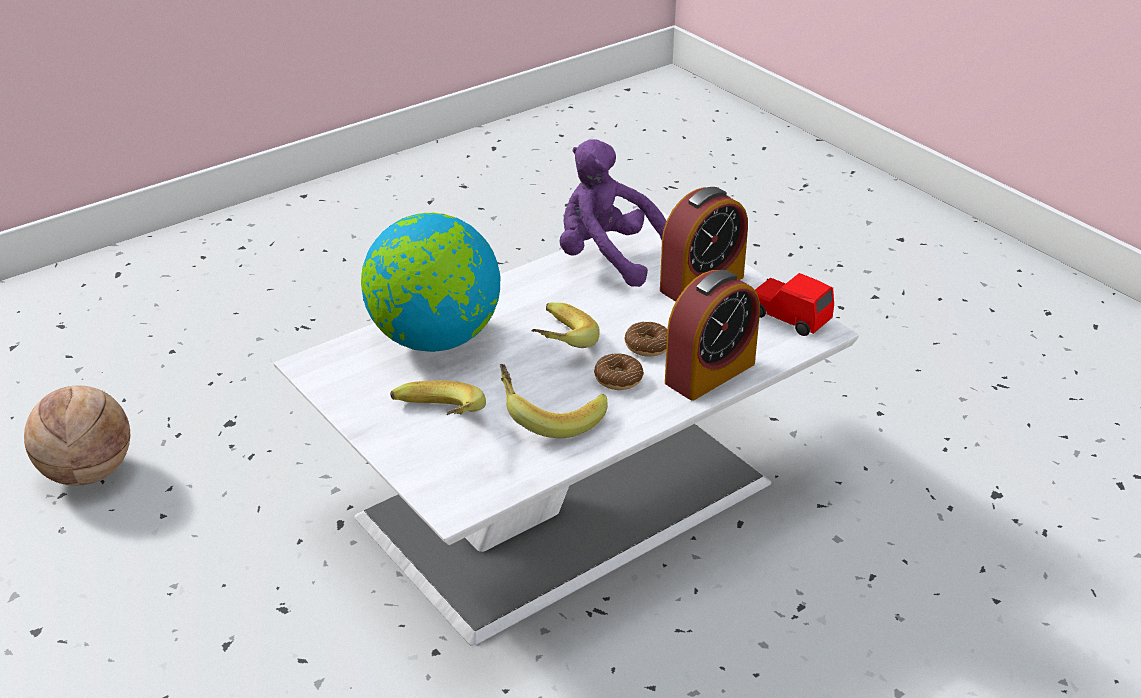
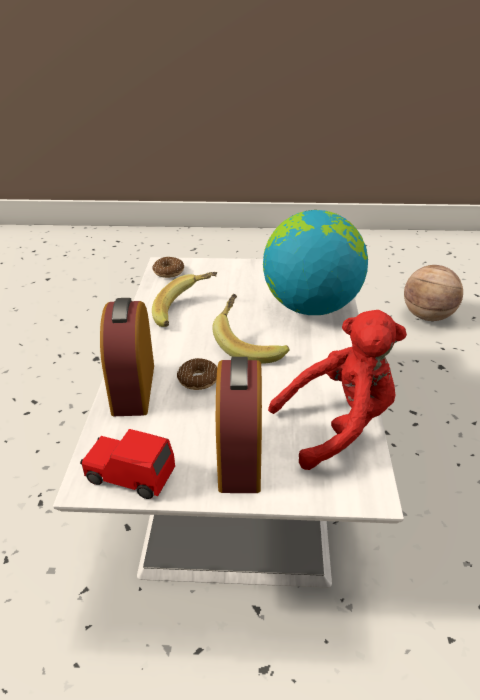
camera: 130 degrees right, 0 degrees up
banana [390,380,486,415] -> none
purple plush toy [560,139,666,287] -> red plush toy [268,310,407,470]
donut [594,353,644,390] -> donut moved to [152,257,184,278]
red toy car [755,273,834,336] -> red toy car turned 150 degrees counterclockwise [80,429,175,499]

